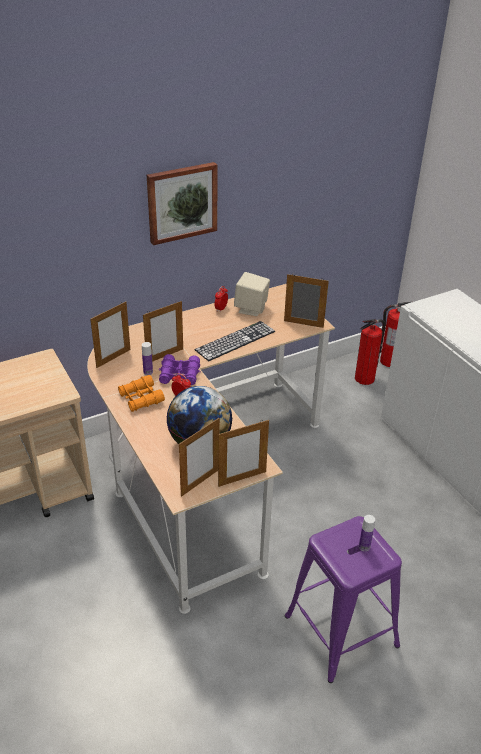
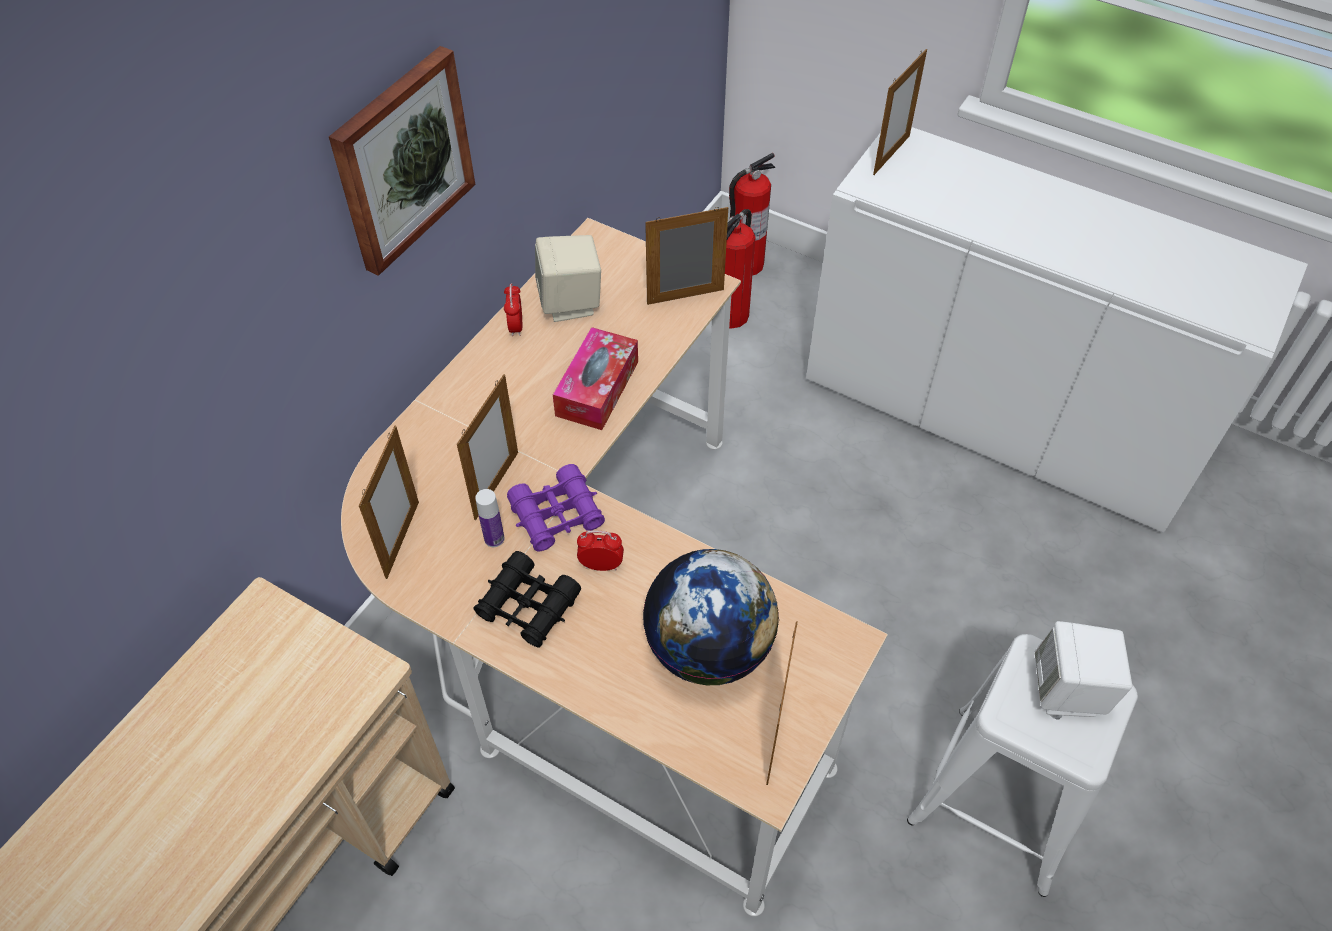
camera: 30 degrees left, 15 degrees up
orange binoculars [118,375,165,412] -> black binoculars [473,551,581,647]
keyboard [195,321,275,361] -> tissue box [553,327,638,430]
picture frame [218,420,269,487] -> picture frame moved to [873,49,927,175]
purple stool [285,516,402,683] -> white stool [907,634,1138,897]
bottle [359,515,375,551] -> white speaker [1034,621,1132,717]

